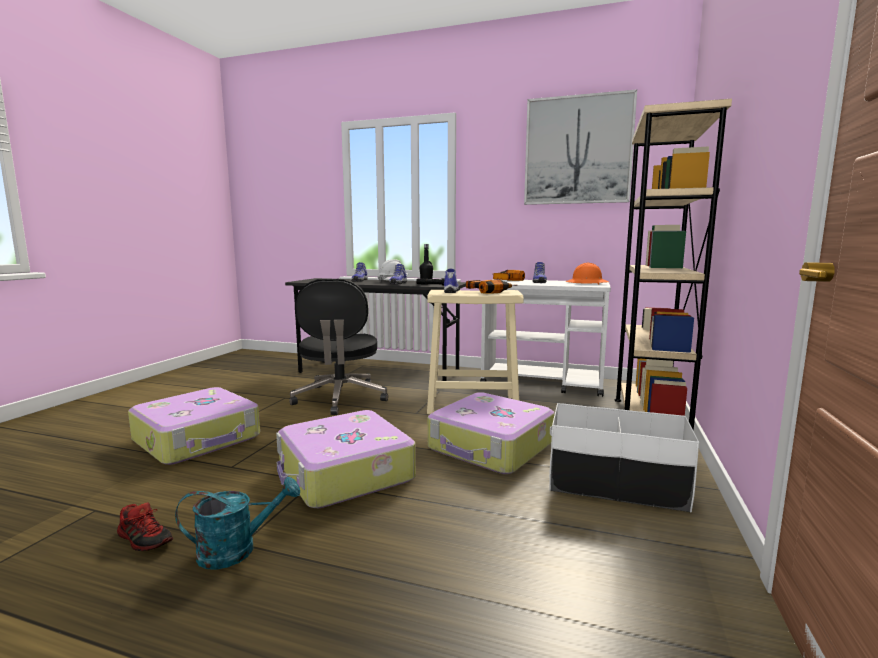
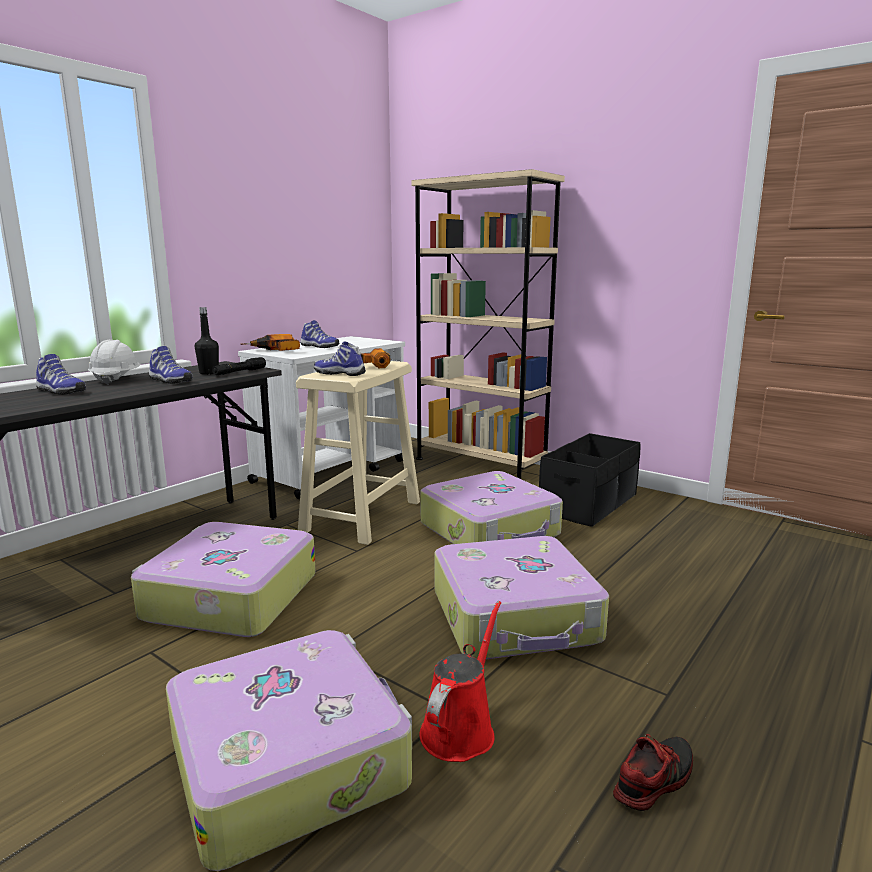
camera: 70 degrees left, 5 degrees up
turquoise watering can [175,477,300,570] -> none
black office chair [289,279,388,415] -> suitcase [131,522,316,637]
picture [524,89,637,205] -> none
white storage box [549,403,699,513] -> black storage box [539,433,640,527]
orange hard hat [566,263,609,284] -> none
none -> red watering can [419,601,501,762]

